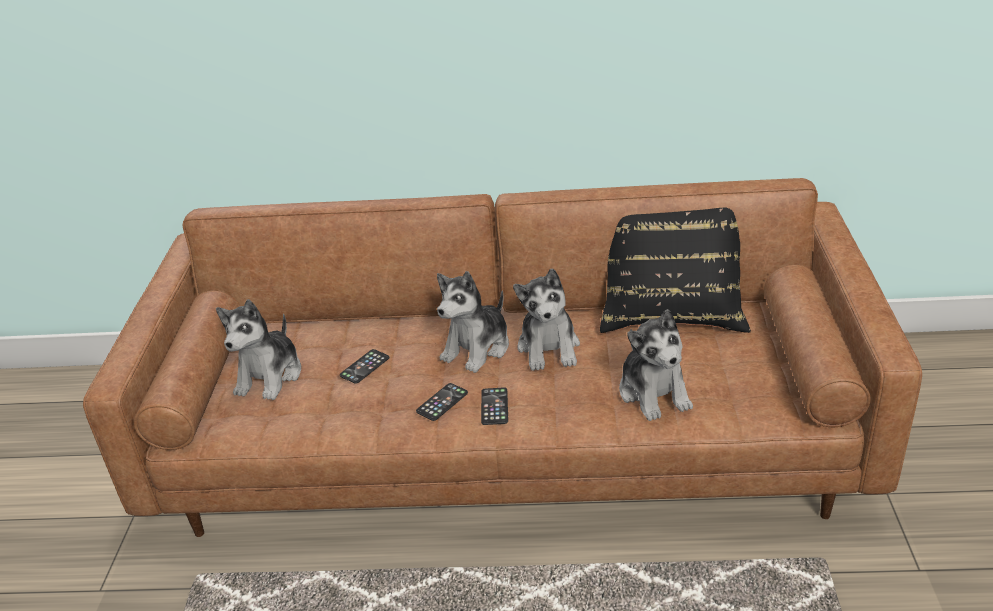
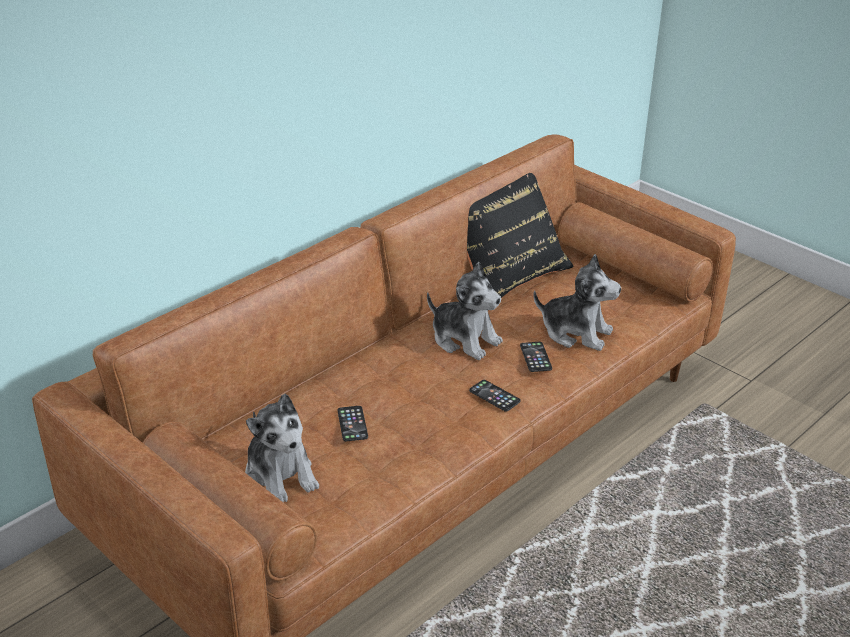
camera: 50 degrees left, 0 degrees up
phone [416,383,468,421] -> phone moved to [520,342,552,372]
plush toy [437,271,509,373] -> none

